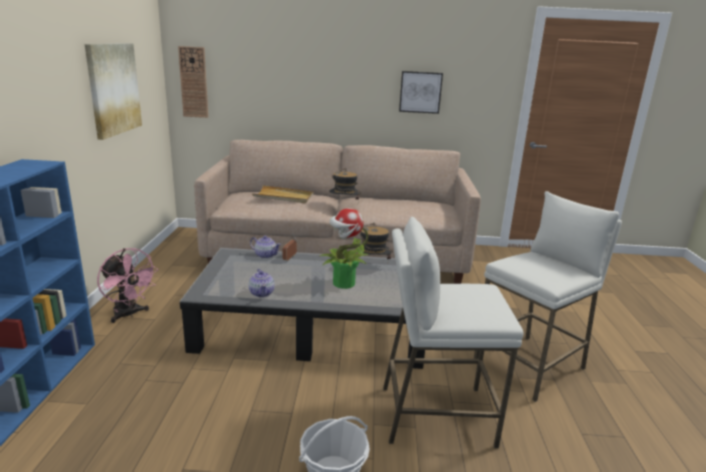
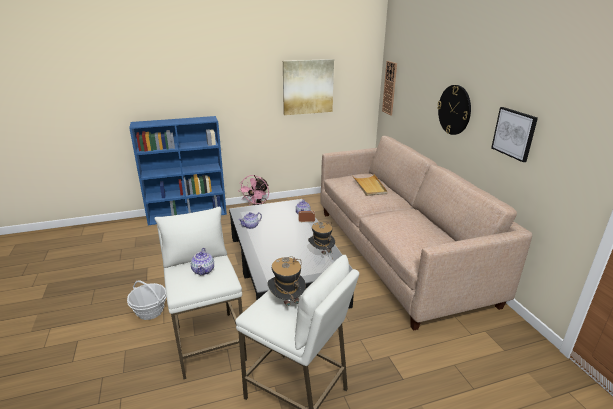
camera: 70 degrees right, 5 degrees up
potted plant [320,208,369,289] -> none
hat [329,168,361,200] -> hat moved to [267,256,306,306]
none -> teapot [191,248,214,275]
none -> wall clock [437,85,471,135]

